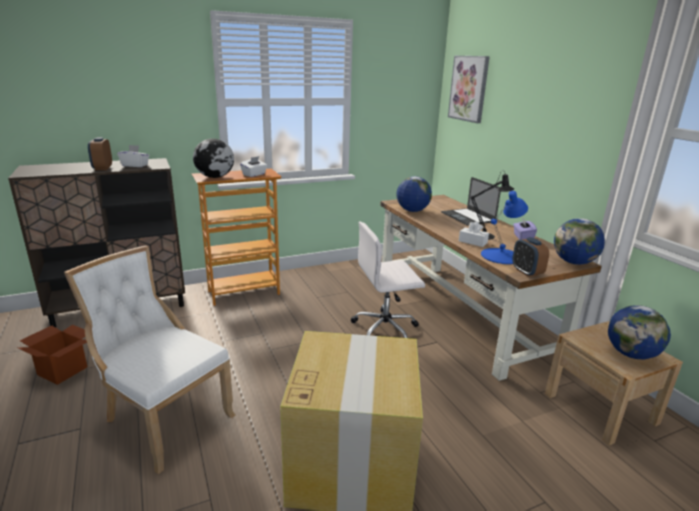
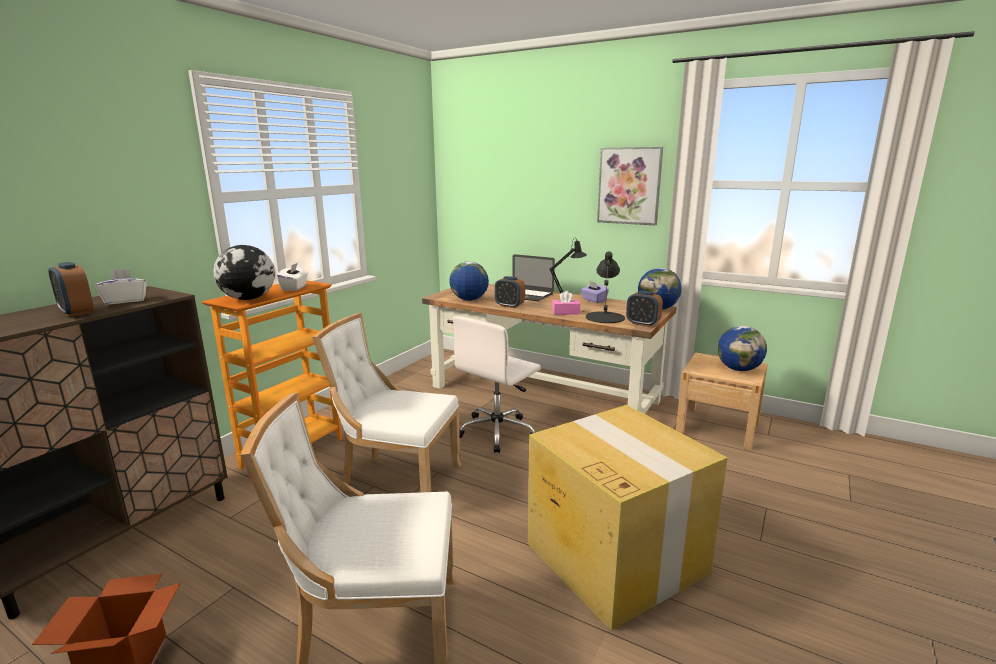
camera: 35 degrees left, 5 degrees down
picture [448,56,490,123] -> picture moved to [597,147,663,225]
white tissue box [459,221,489,247] -> pink tissue box [552,291,580,315]
blue table lamp [481,191,528,264] -> black table lamp [586,251,625,323]
none -> white chair [313,313,461,492]
none -> alarm clock [495,276,525,308]

